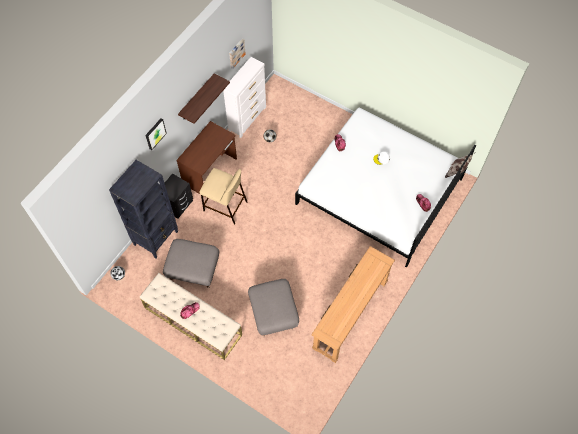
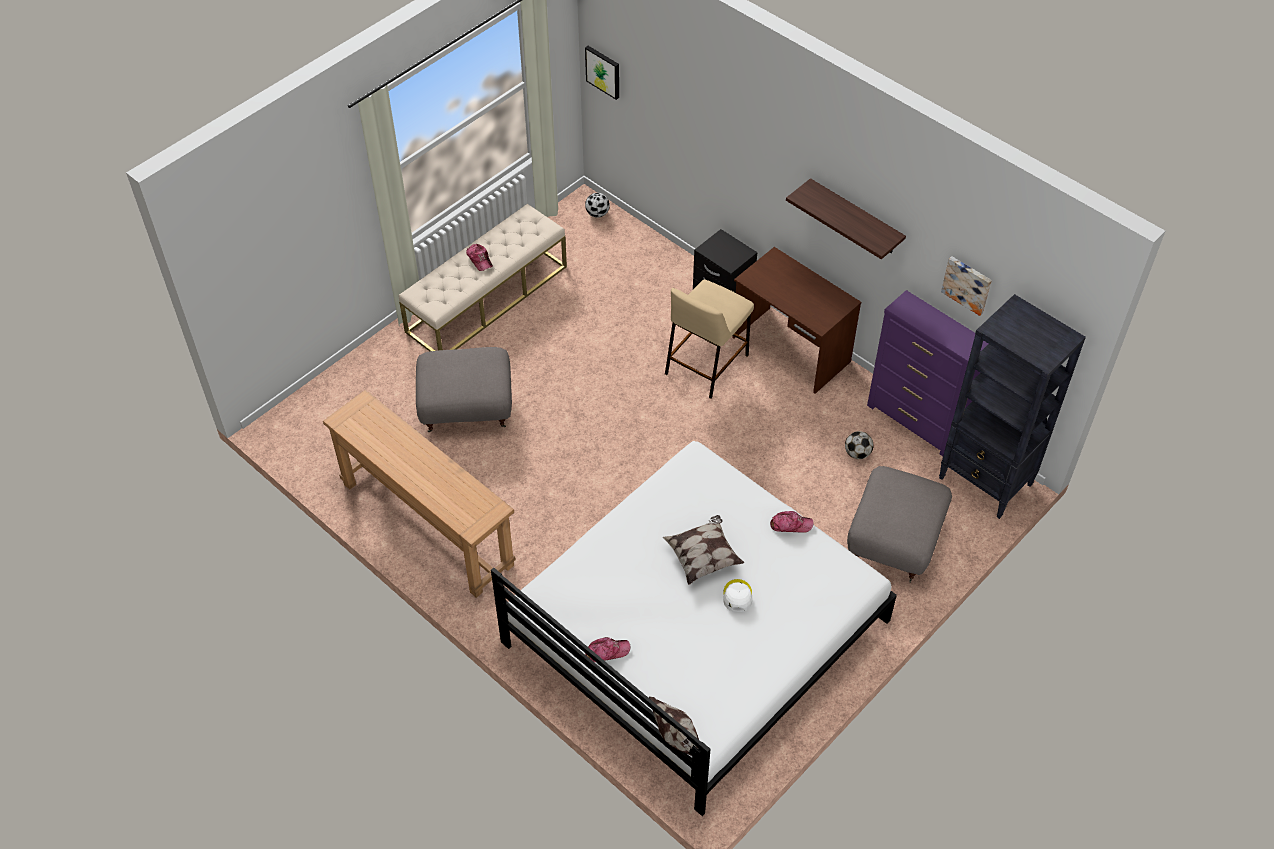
camera: 100 degrees right, 10 degrees down
black bookcase [109,160,178,259] -> black bookcase moved to [939,294,1086,519]
picture [145,118,167,150] -> picture moved to [585,46,619,100]
grey ottoman [163,239,219,288] -> grey ottoman moved to [847,466,952,583]
white dresser [223,57,266,138] -> purple dresser [867,290,988,456]
none -> pillow [663,515,744,585]

